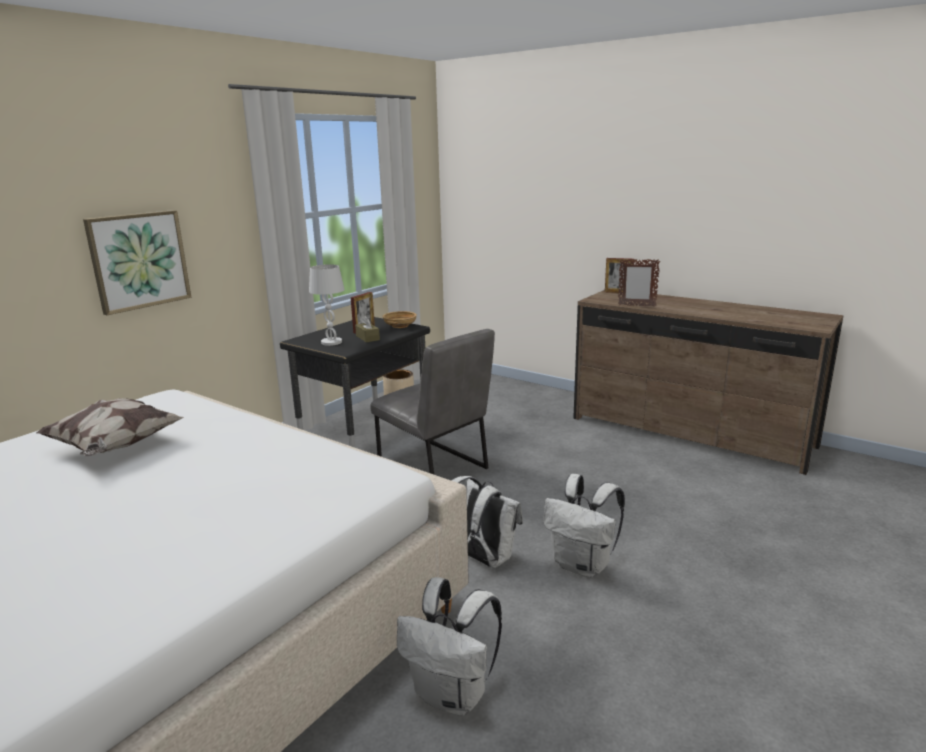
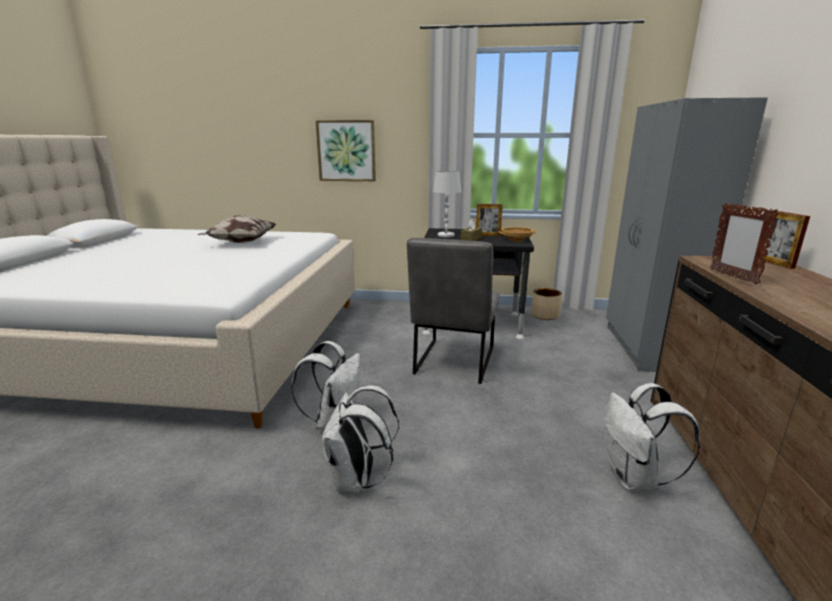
camera: 60 degrees right, 0 degrees up
white backpack [397,577,502,716] -> white backpack moved to [604,383,700,491]
none -> grey wardrobe [606,97,768,372]

